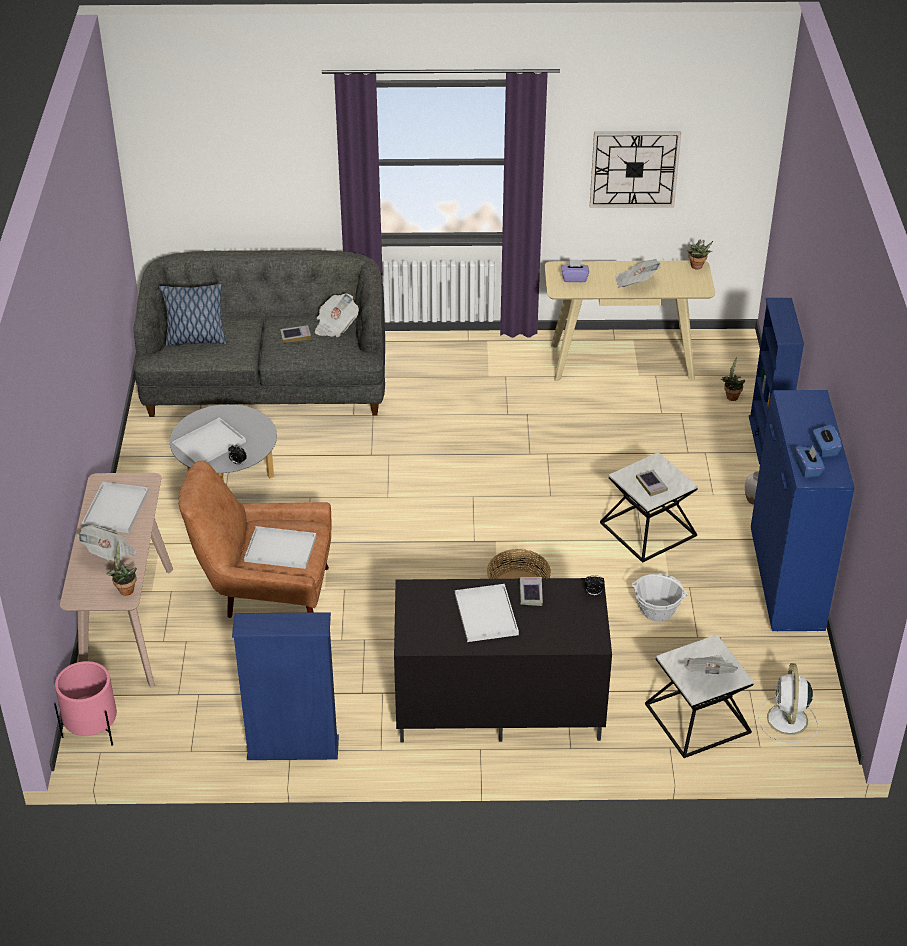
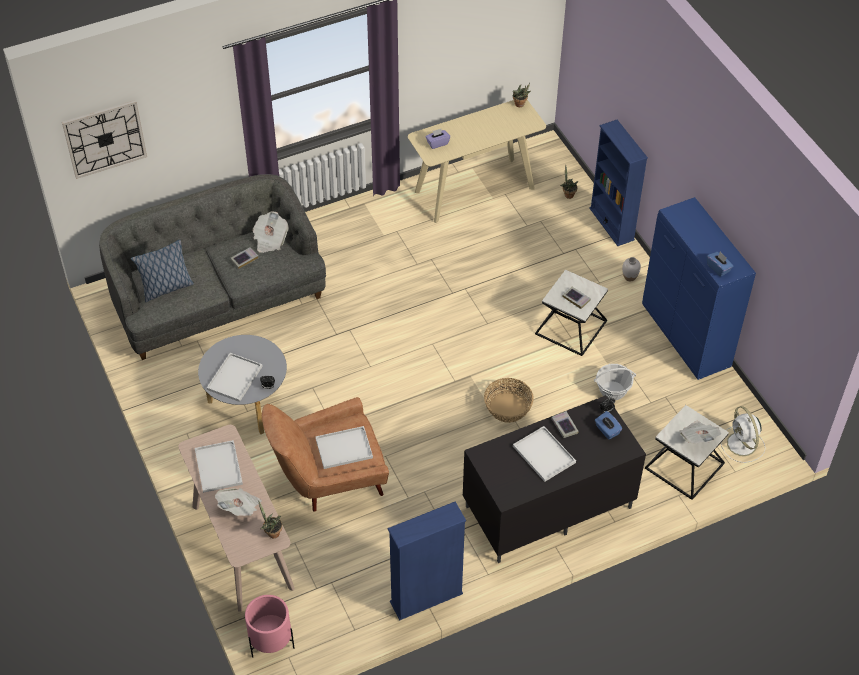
camera: 25 degrees left, 10 degrees up
wall clock [590,131,681,208] -> wall clock moved to [62,100,147,179]
newspaper [615,259,661,288] -> none
blue tissue box [813,425,842,457] -> blue tissue box moved to [595,411,622,440]

